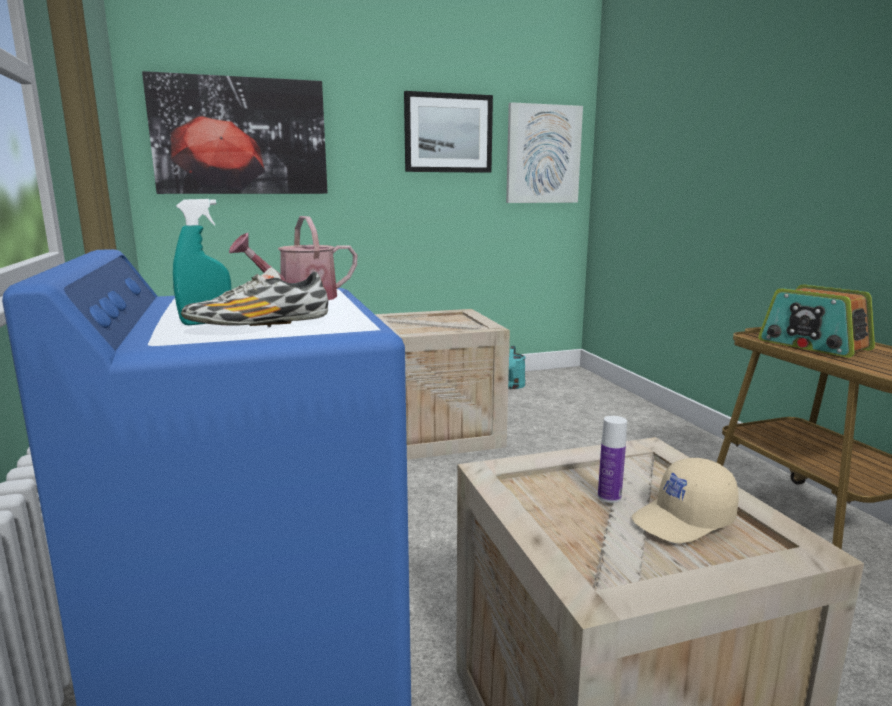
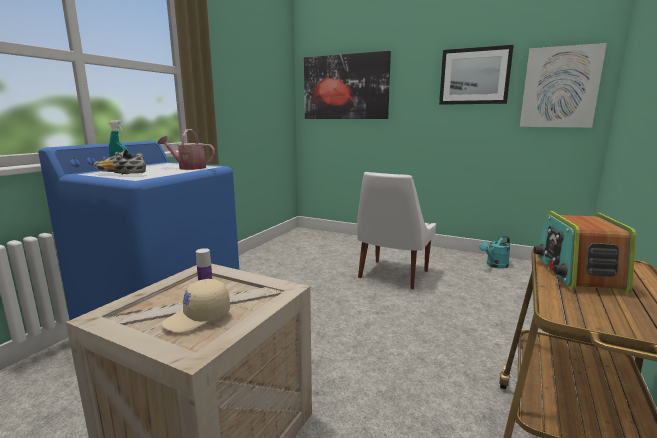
camera: 45 degrees right, 0 degrees up
crate [375,309,510,460] -> white chair [357,172,436,289]
beige cap [632,458,739,543] -> beige cap turned 60 degrees counterclockwise [162,279,230,333]

